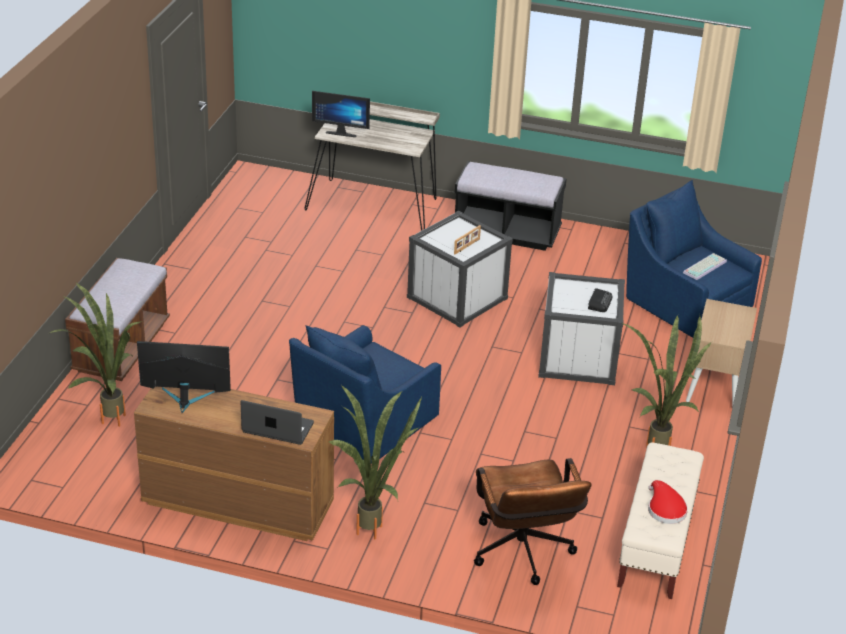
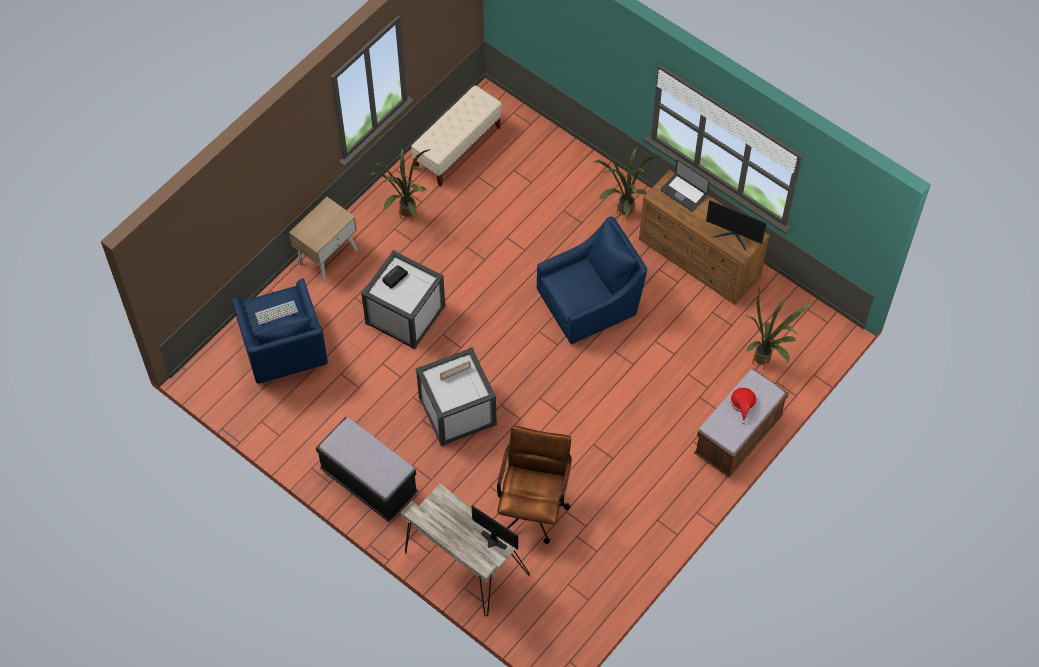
camera: 155 degrees left, 25 degrees up
brown office chair [474,458,591,585] -> brown office chair moved to [497,426,572,544]
red hat [648,480,688,524] -> red hat moved to [730,387,757,424]

